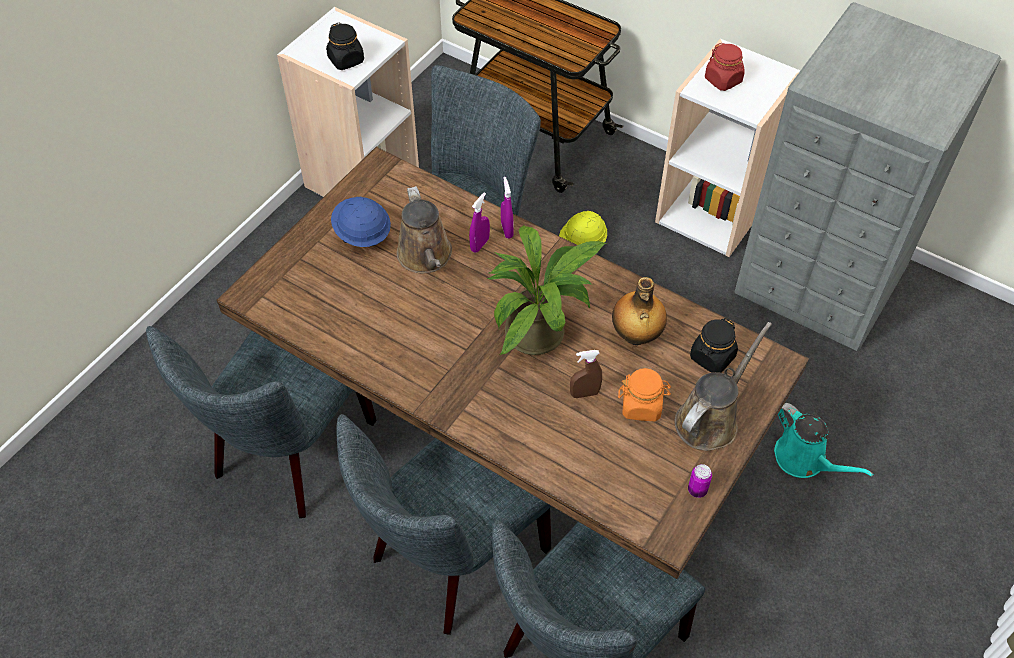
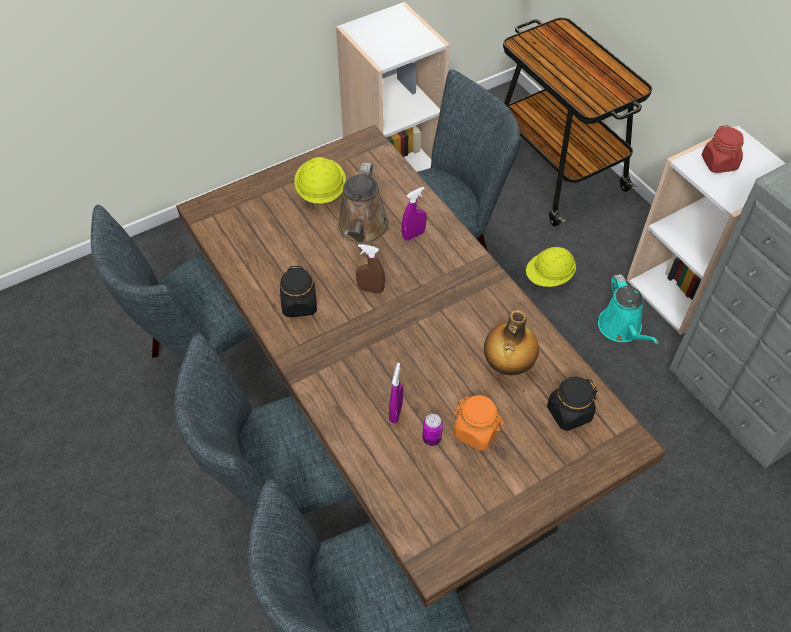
camera: 25 degrees right, 0 degrees up
black jar [326,23,364,70] -> black jar moved to [280,266,317,317]
blue hard hat [331,197,391,247] -> yellow hard hat [294,157,346,204]
potted plant [487,225,607,355] -> none
purple spray bottle [501,177,514,238] -> purple spray bottle moved to [389,363,403,423]
brown spray bottle [570,350,602,398] -> brown spray bottle moved to [356,244,385,294]
brown watering can [675,322,772,451] -> none
can [688,464,712,498] -> can moved to [422,414,443,446]
turquoise watering can [774,403,874,478] -> turquoise watering can moved to [598,274,659,344]

